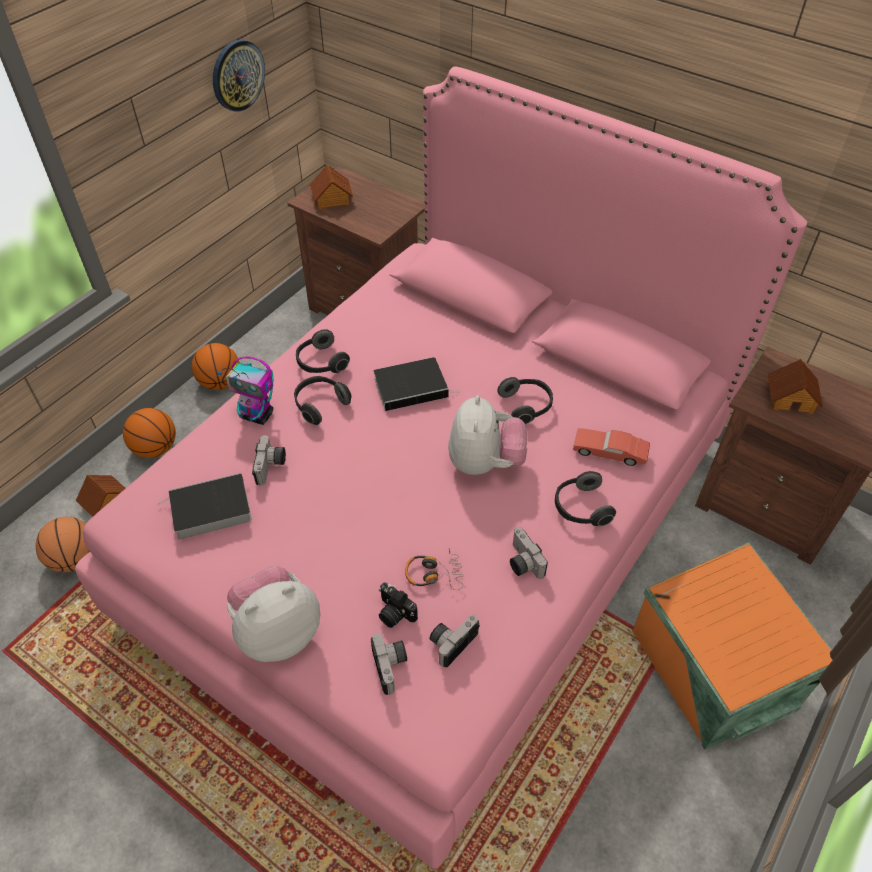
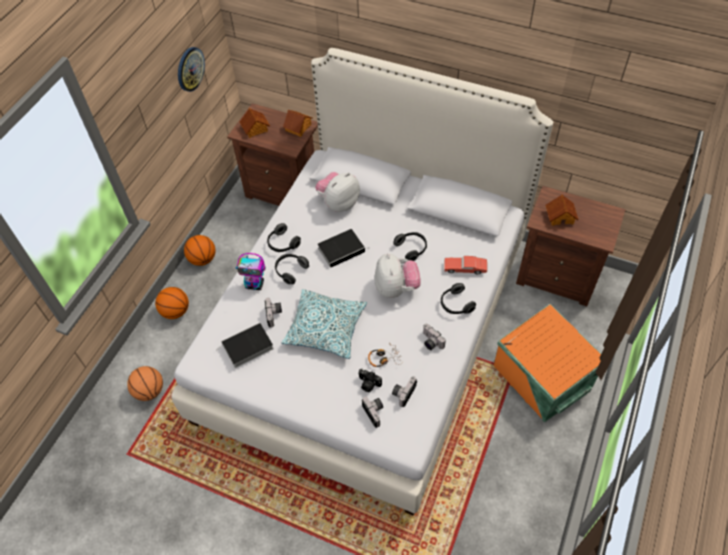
camera: 10 degrees left, 5 degrees up
pink bed [75,67,807,870] -> white bed [171,48,553,516]
toy house [76,475,125,517] -> toy house moved to [283,110,313,137]
plush toy [227,566,321,662] -> plush toy moved to [315,172,360,212]
none -> pillow [282,289,367,359]

